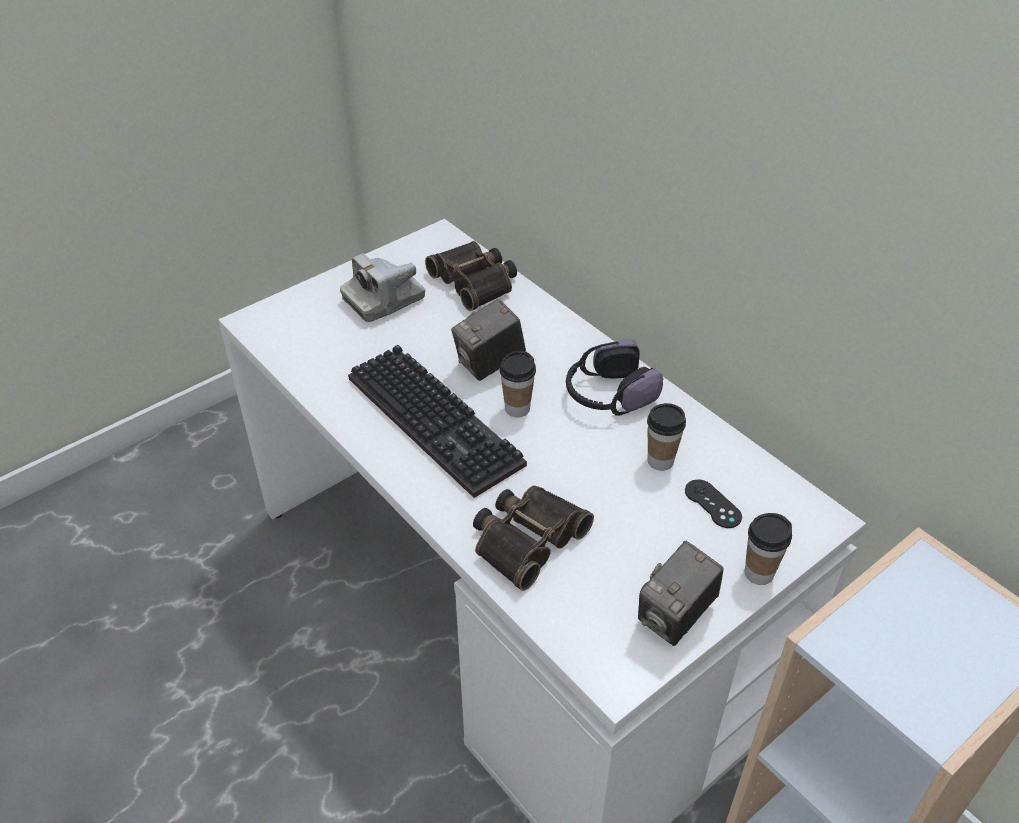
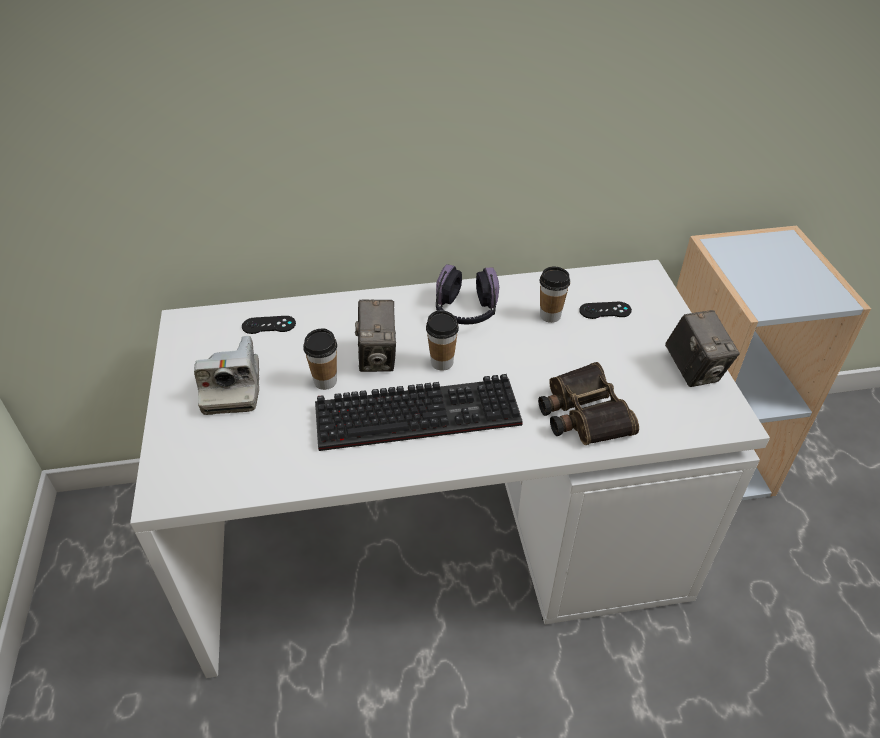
camera: 60 degrees left, 0 degrees up
binoculars [425,241,517,311] -> black game controller [242,316,296,334]
cup [745,513,792,585] -> cup moved to [303,329,337,390]

